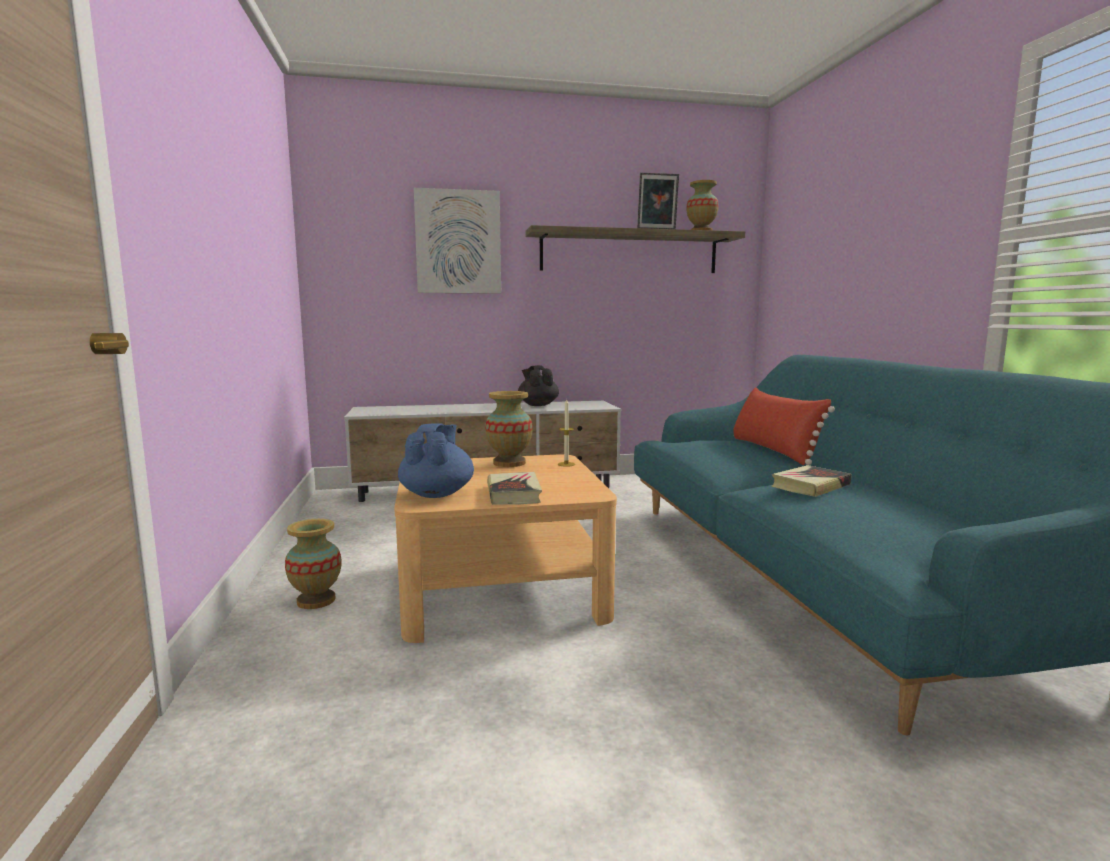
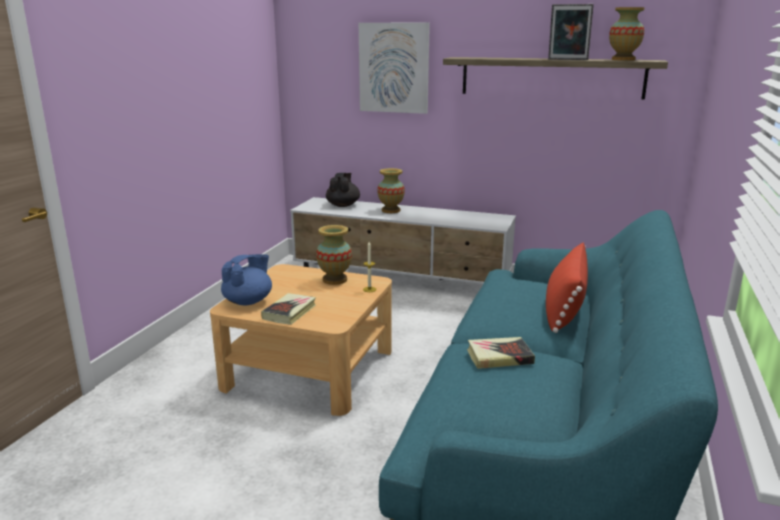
camera: 30 degrees right, 10 degrees up
vase [285,519,341,609] -> vase moved to [377,168,405,213]
black teapot [518,365,559,406] -> black teapot moved to [326,173,360,207]

